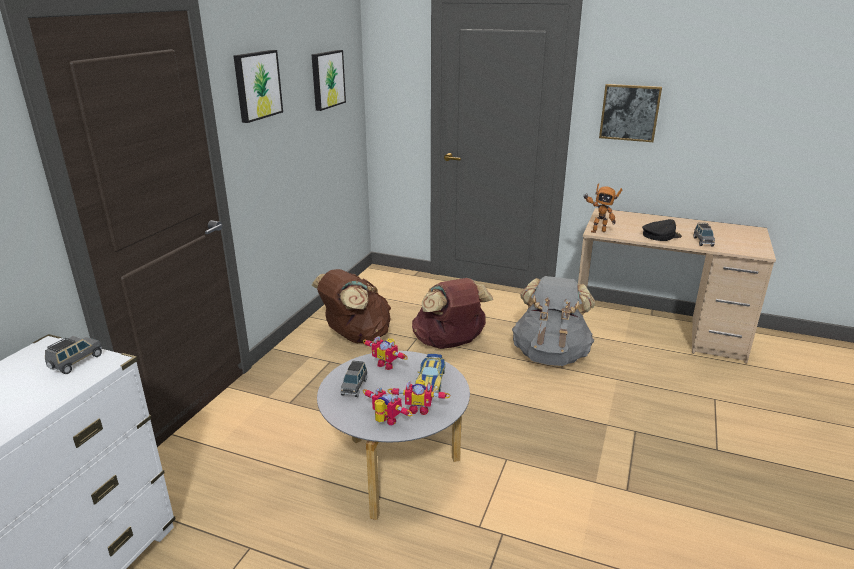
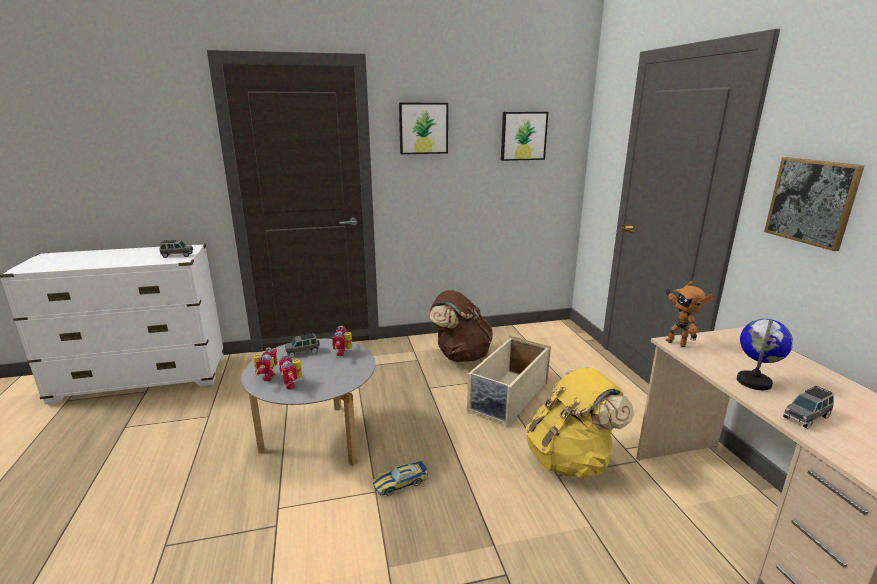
camera: 55 degrees right, 5 degrees down
brown backpack [412,278,493,349] -> beige storage box [467,336,551,427]
toy car [416,354,445,393] -> toy car moved to [373,461,428,496]
grey backpack [512,276,595,366] -> yellow backpack [526,367,634,479]
black cap [642,219,682,241] -> globe [737,318,793,390]

